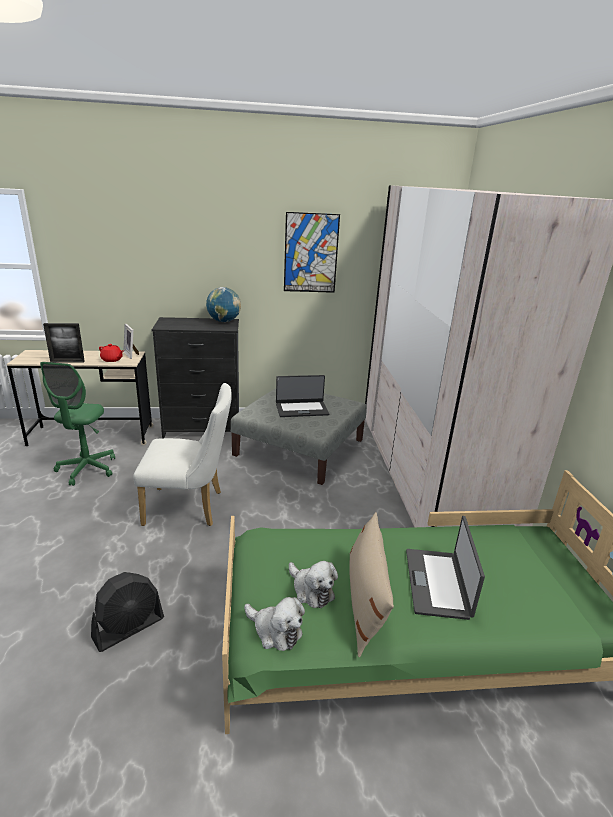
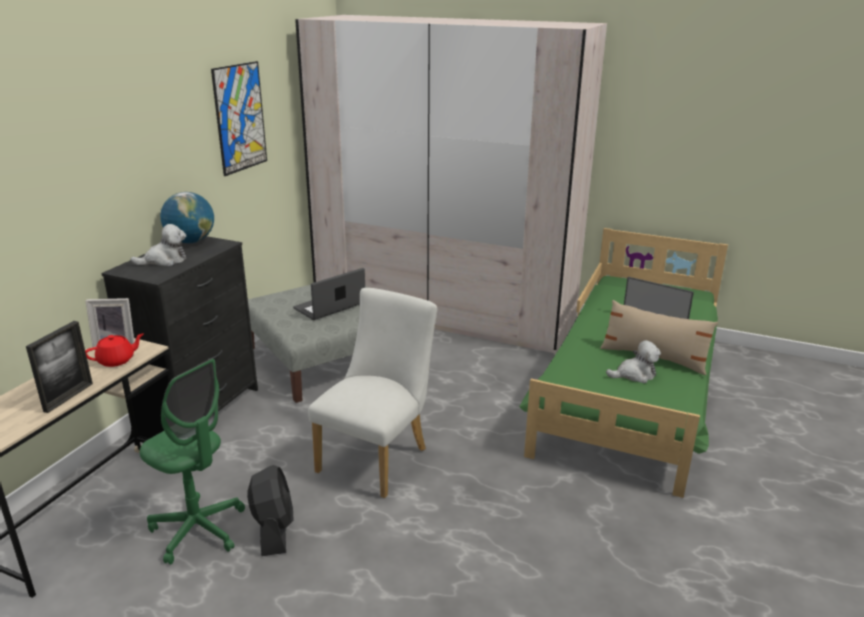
camera: 60 degrees left, 0 degrees up
black fan [91,572,164,652] -> black fan moved to [247,465,294,556]
plush toy [244,597,305,651] -> plush toy moved to [130,224,186,266]
laptop [276,375,329,417] -> laptop turned 150 degrees counterclockwise [293,268,365,320]

